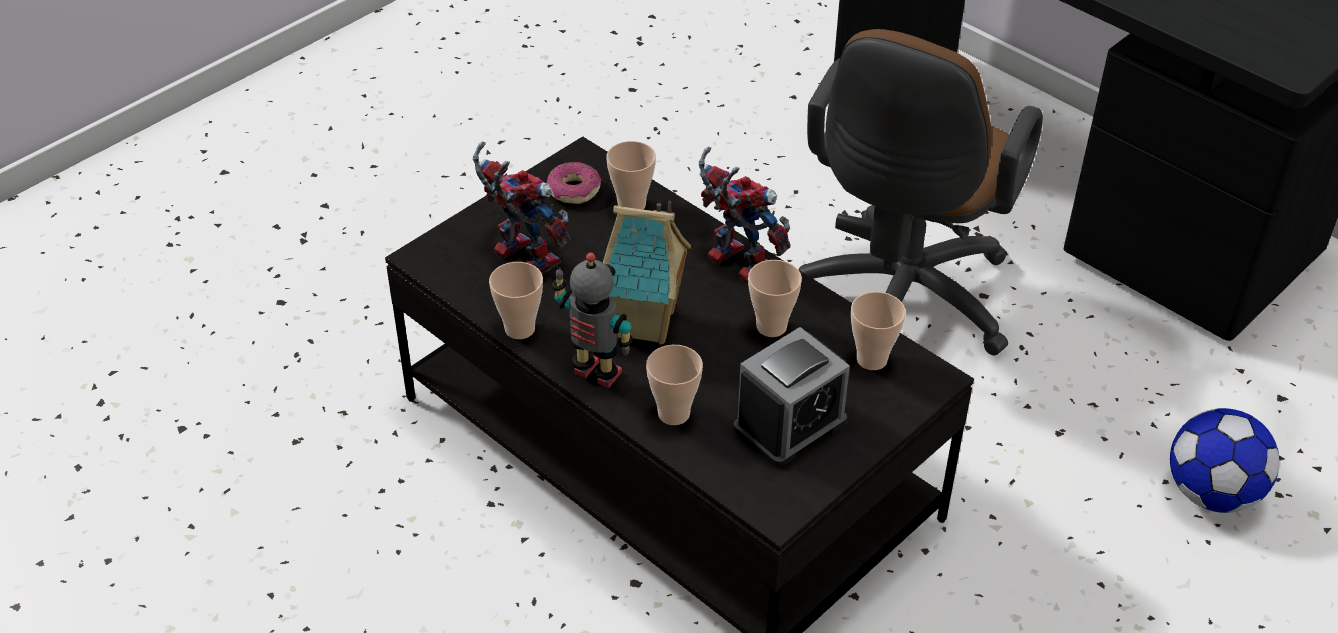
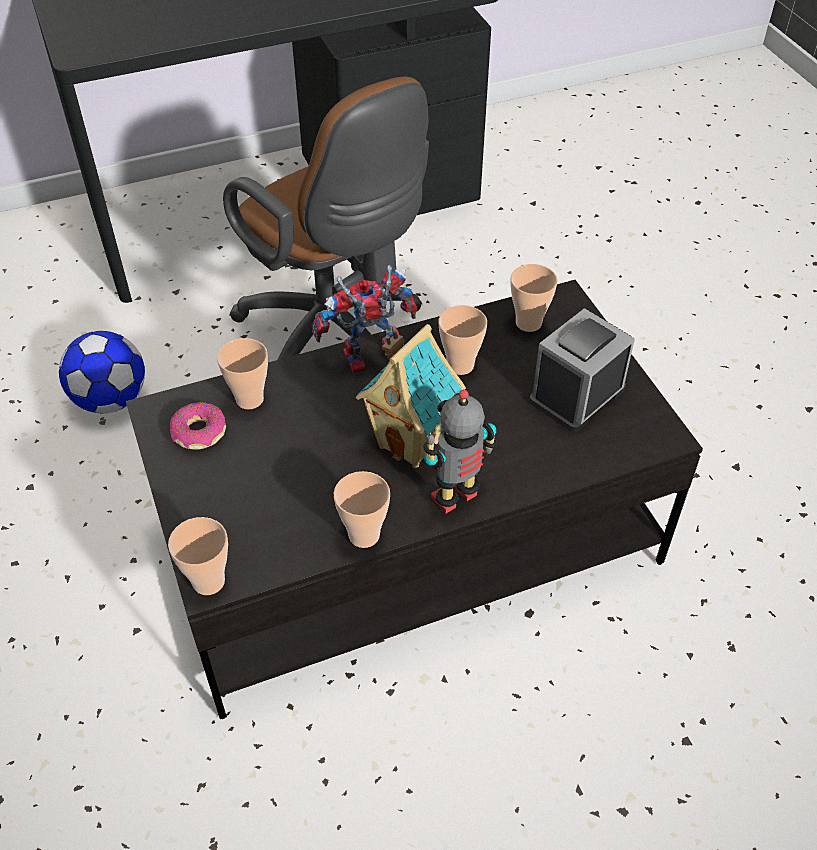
camera: 65 degrees left, 5 degrees up
toy robot [473,142,570,273] -> none
cup [646,345,703,425] -> cup moved to [168,517,228,595]
alarm clock [733,327,850,468] -> alarm clock turned 120 degrees counterclockwise [529,308,635,432]
football [1170,408,1280,513] -> football moved to [59,331,145,413]

